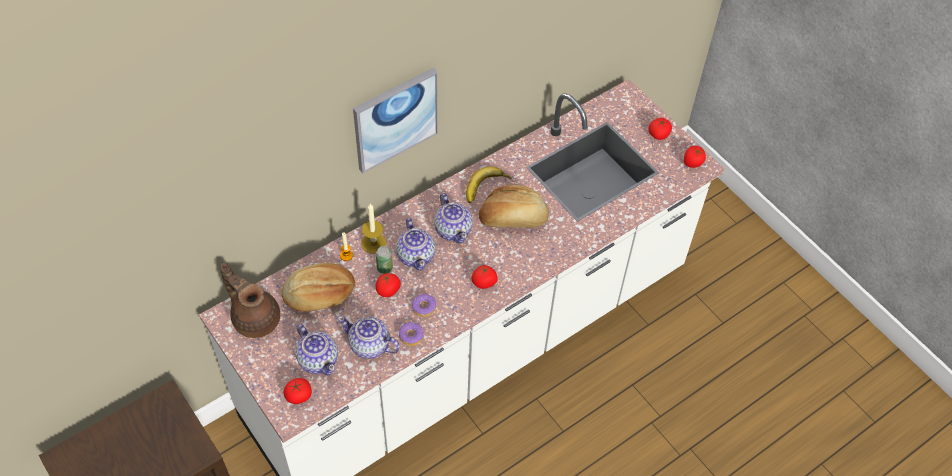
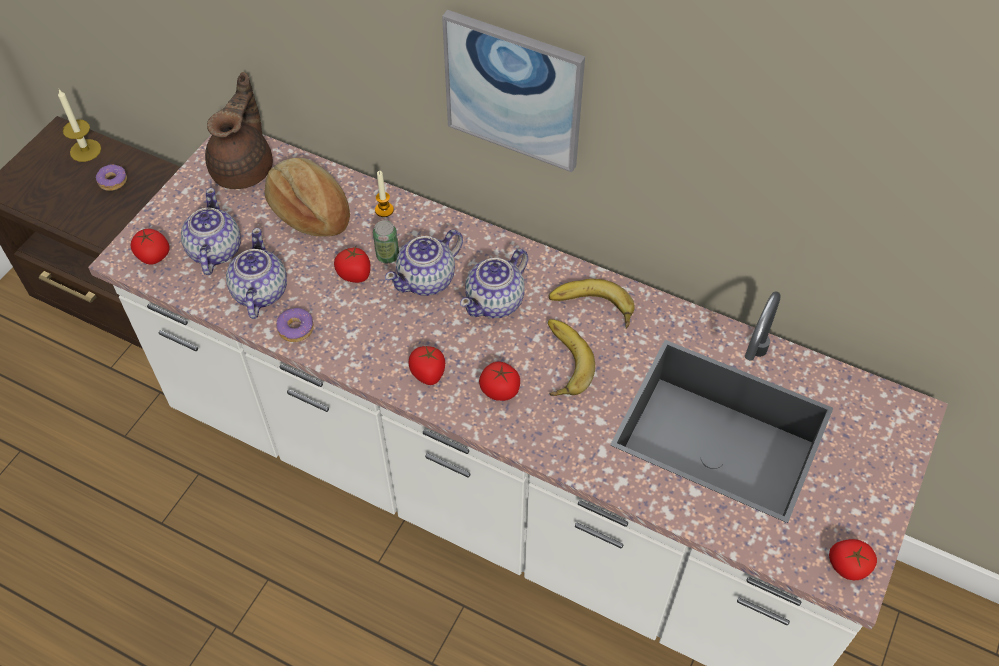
camera: 65 degrees right, 0 degrees up
teapot [296,324,338,375] -> teapot turned 150 degrees clockwise [181,188,241,275]
candle [361,203,386,254] -> candle moved to [58,89,101,162]
donut [412,293,436,317] -> donut moved to [96,164,127,191]
bread [479,185,549,228] -> banana [548,319,595,396]
tomato [648,118,672,140] -> tomato moved to [479,362,520,401]

